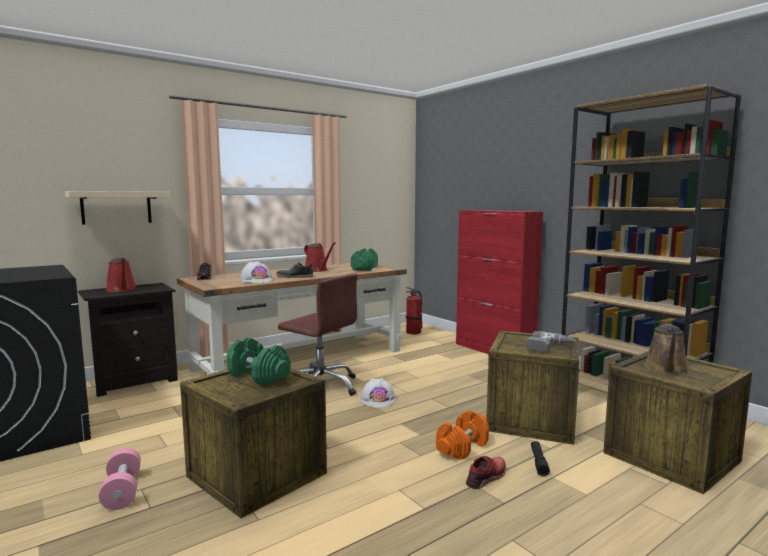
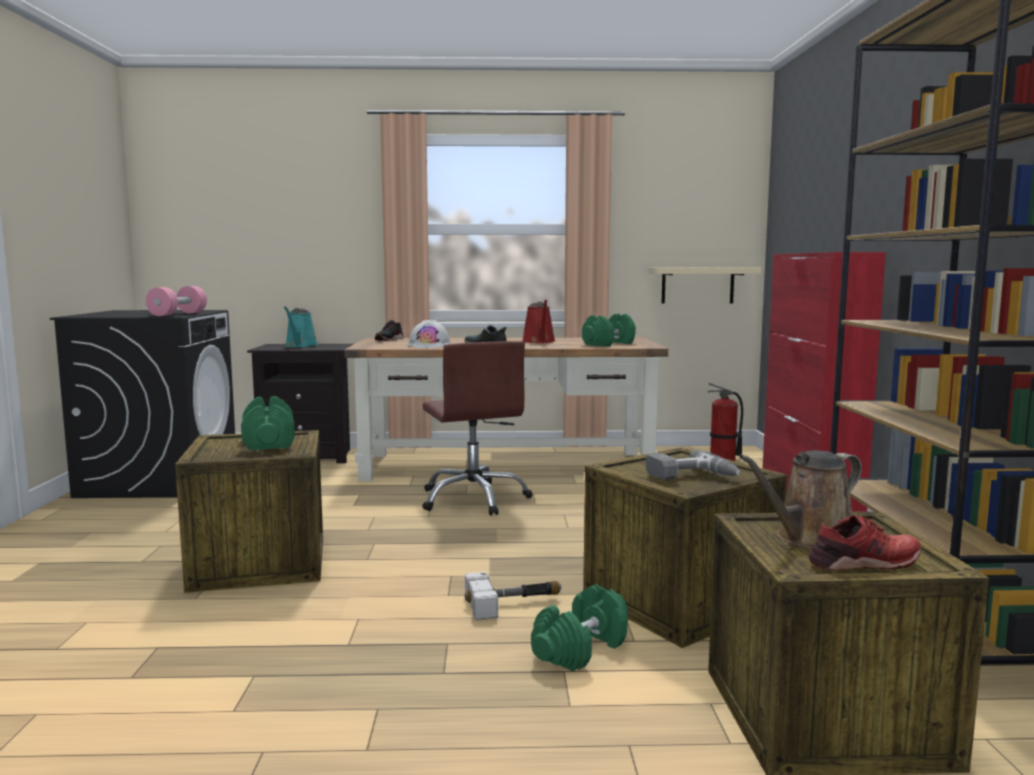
camera: 35 degrees right, 0 degrees up
beige shelf [65,191,170,225] -> beige shelf moved to [649,267,761,304]
pink dumbbell [99,448,141,510] -> pink dumbbell moved to [146,286,207,316]
red watering can [106,258,137,292] -> turquoise watering can [284,307,318,347]
white hard hat [360,378,396,408] -> none
orange dumbbell [436,410,489,460] -> hammer [465,572,561,620]
red shoe [466,455,506,489] -> red shoe moved to [809,515,921,570]
black flashlight [531,441,550,477] -> green dumbbell [531,584,628,671]

